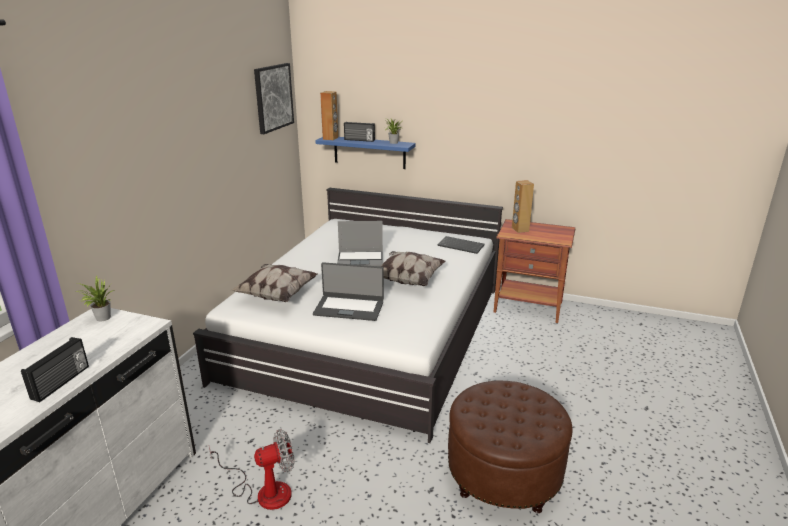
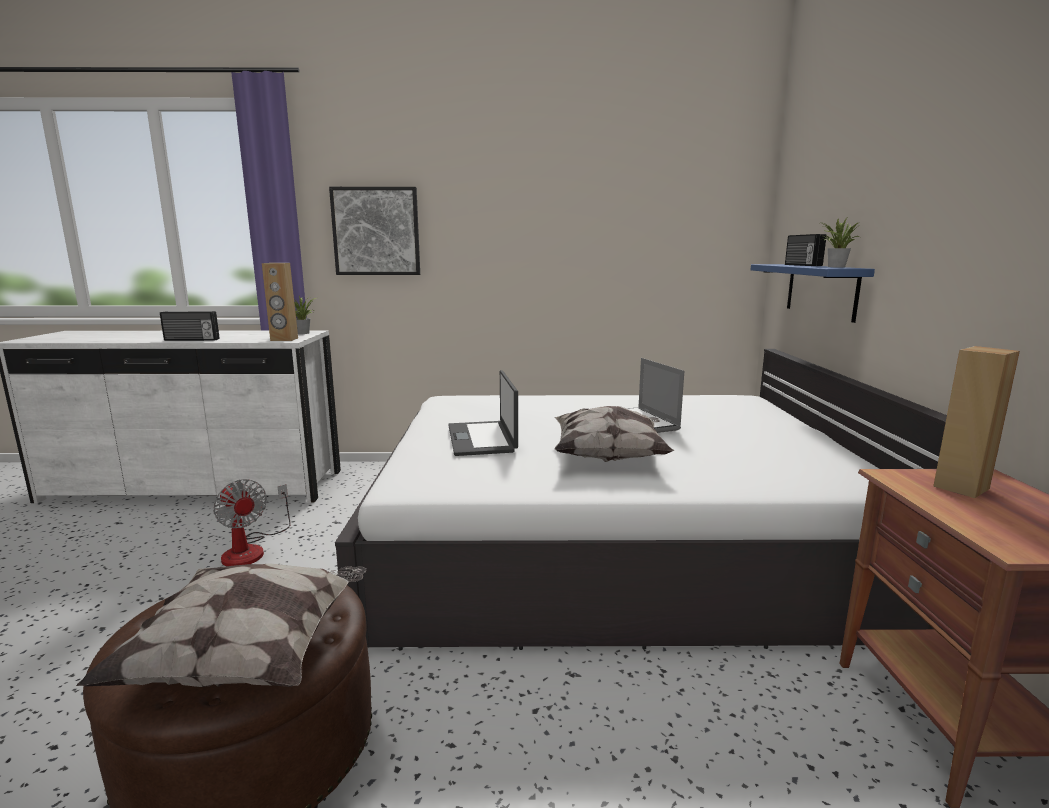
camera: 70 degrees right, 10 degrees down
pillow [230,264,318,302] -> pillow moved to [76,563,367,687]
picture [254,63,294,134] -> picture moved to [329,187,420,275]
brown speaker [320,91,338,140] -> brown speaker moved to [262,263,298,341]
keyboard [438,236,485,254] -> none

